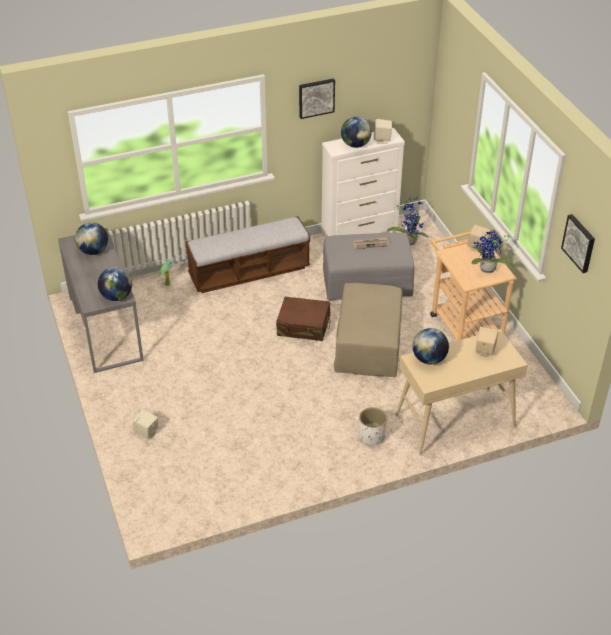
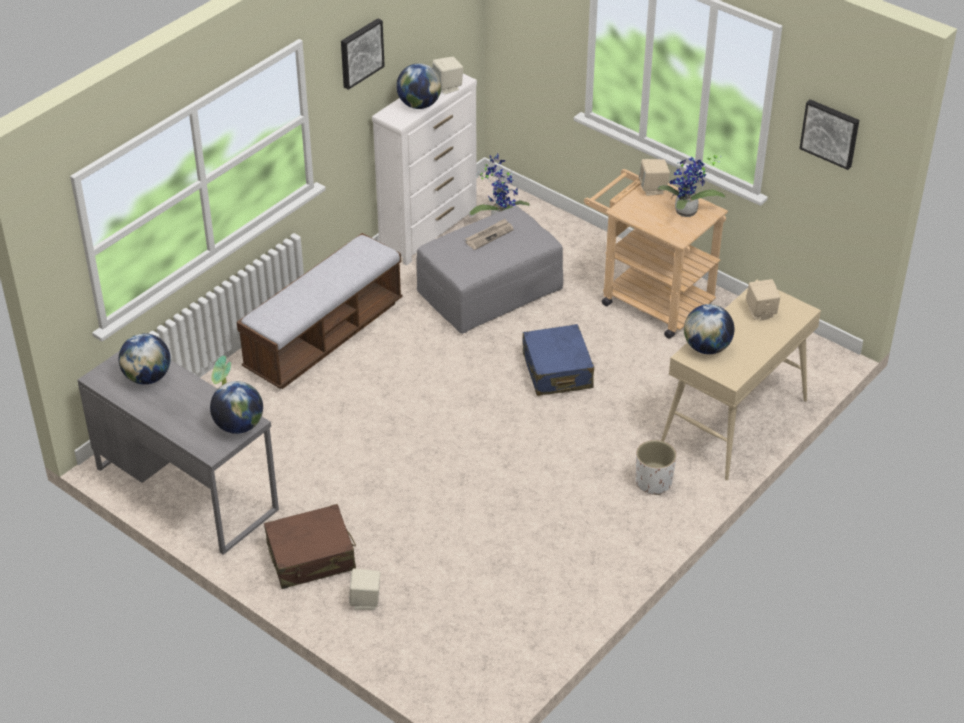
camera: 30 degrees left, 0 degrees up
brown suitcase [276,297,330,341] -> brown suitcase moved to [264,504,356,589]
beige ottoman [334,283,403,377] -> blue suitcase [523,324,594,396]

